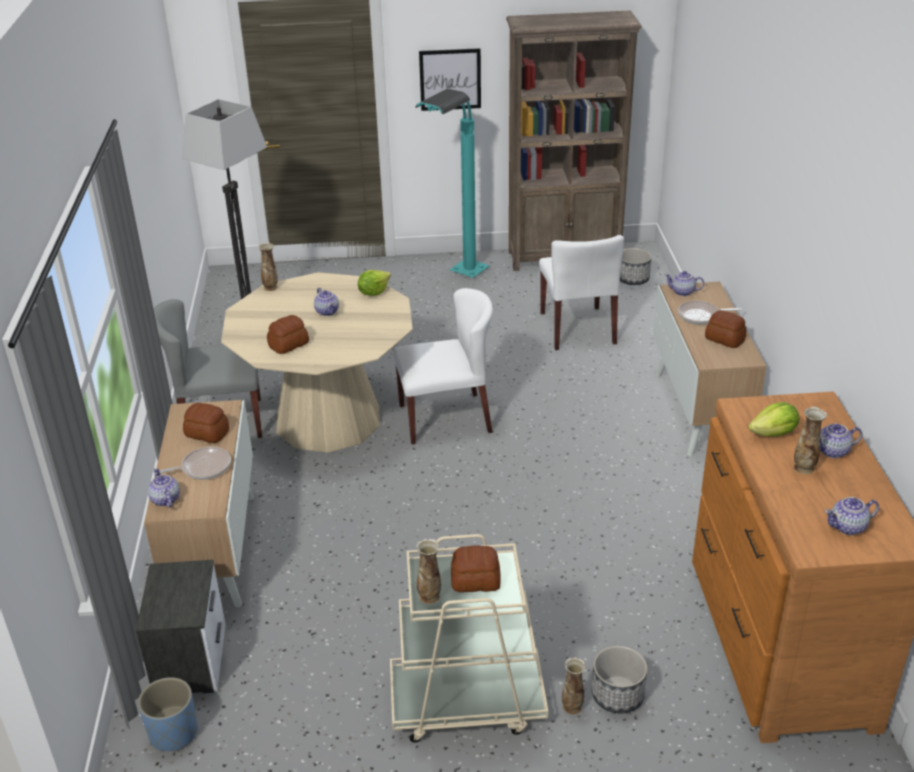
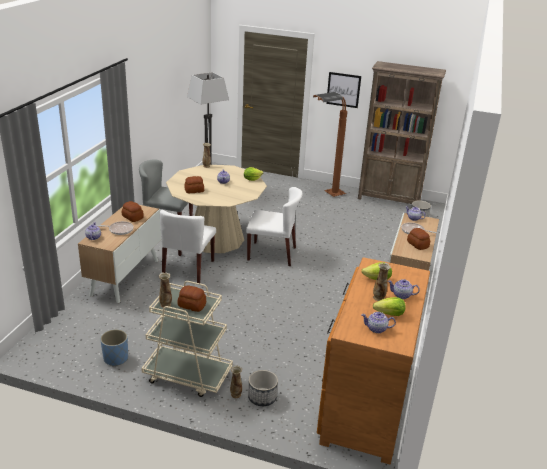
camera: 20 degrees right, 5 degrees down
nightstand [136,560,226,693] -> none
blue planter [138,677,198,752] -> blue planter moved to [100,329,128,367]
turquoise floor lamp [415,89,490,278] -> brown floor lamp [313,92,347,197]
white chair [539,235,624,350] -> white chair moved to [160,210,216,283]
none -> lettuce [373,297,406,316]

